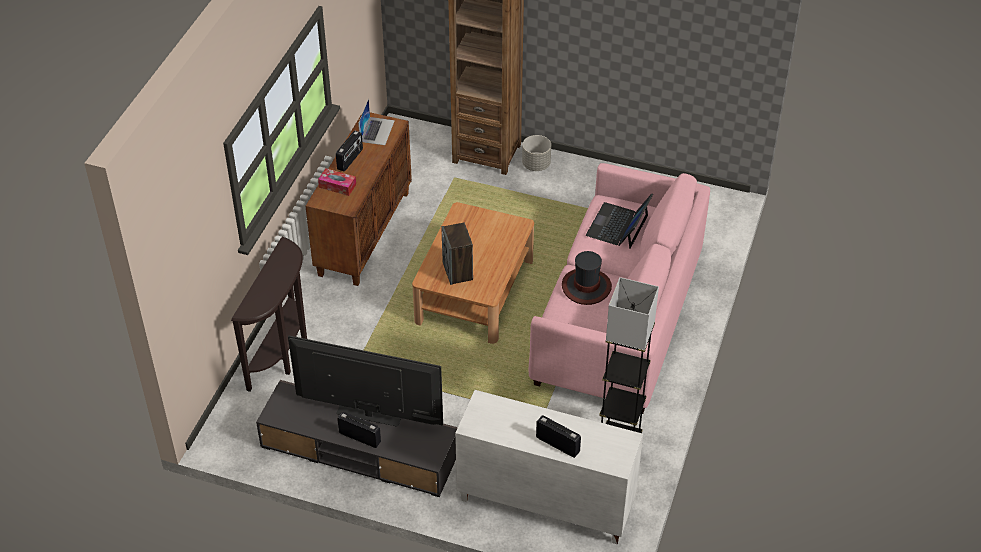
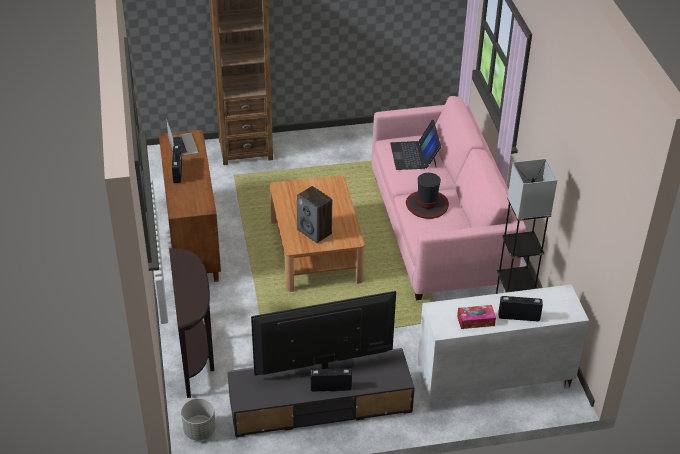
camera: 30 degrees left, 5 degrees down
tissue box [318,169,356,196] -> tissue box moved to [457,305,496,329]
grey planter [522,135,551,171] -> grey planter moved to [181,398,216,440]

